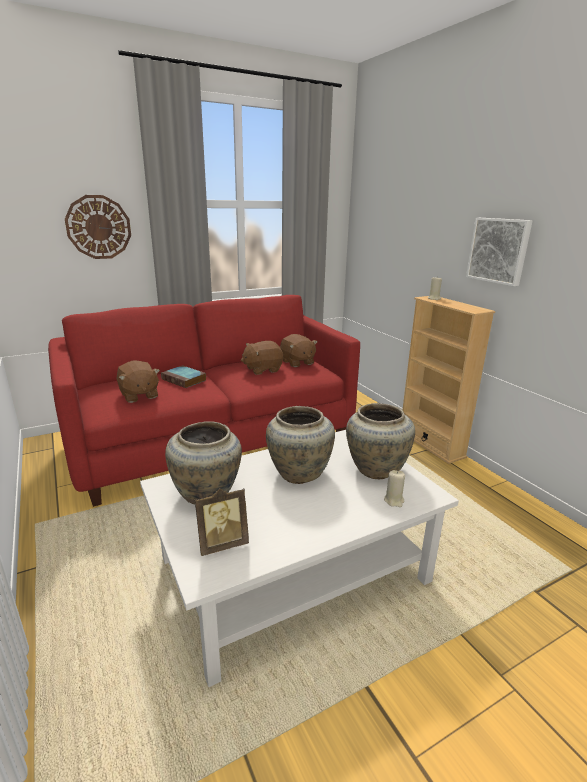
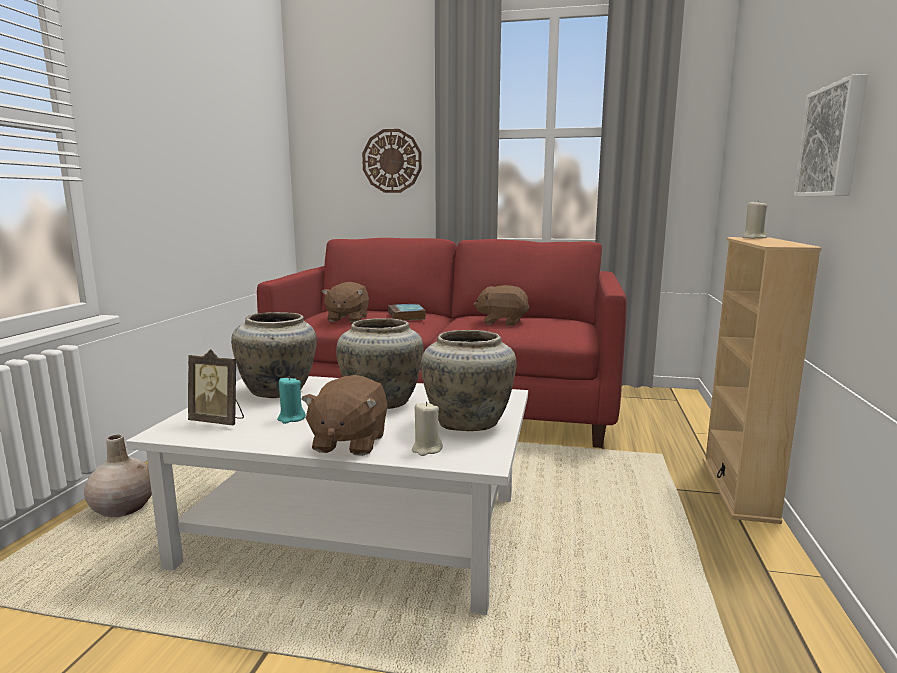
camera: 40 degrees right, 10 degrees down
brown plush toy [280,334,317,367] -> brown plush toy moved to [301,375,388,456]
none -> beige vase [84,435,152,517]
none -> turquoise candle [277,376,306,424]

